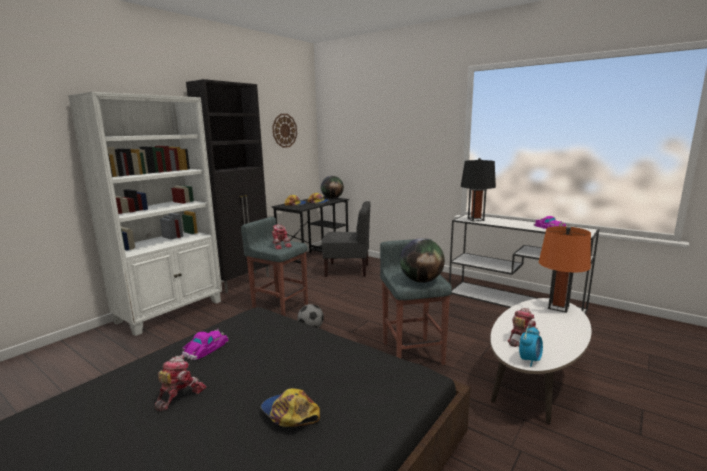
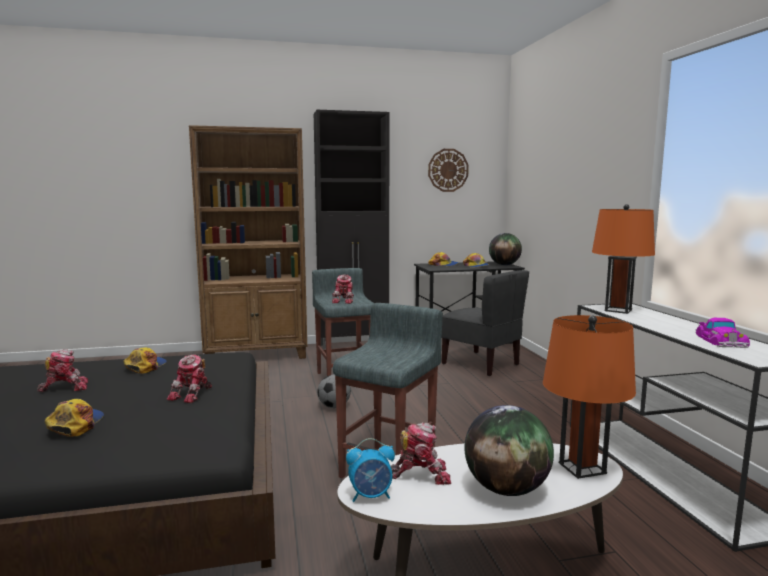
camera: 40 degrees right, 5 degrees down
white bookcase [68,92,222,336] -> brown bookcase [189,125,307,359]
toy car [182,328,228,360] -> cap [123,347,167,373]
globe [400,238,445,283] -> globe moved to [464,405,554,496]
black table lamp [461,158,496,221] -> orange table lamp [592,204,655,314]
none -> toy robot [167,355,212,403]

